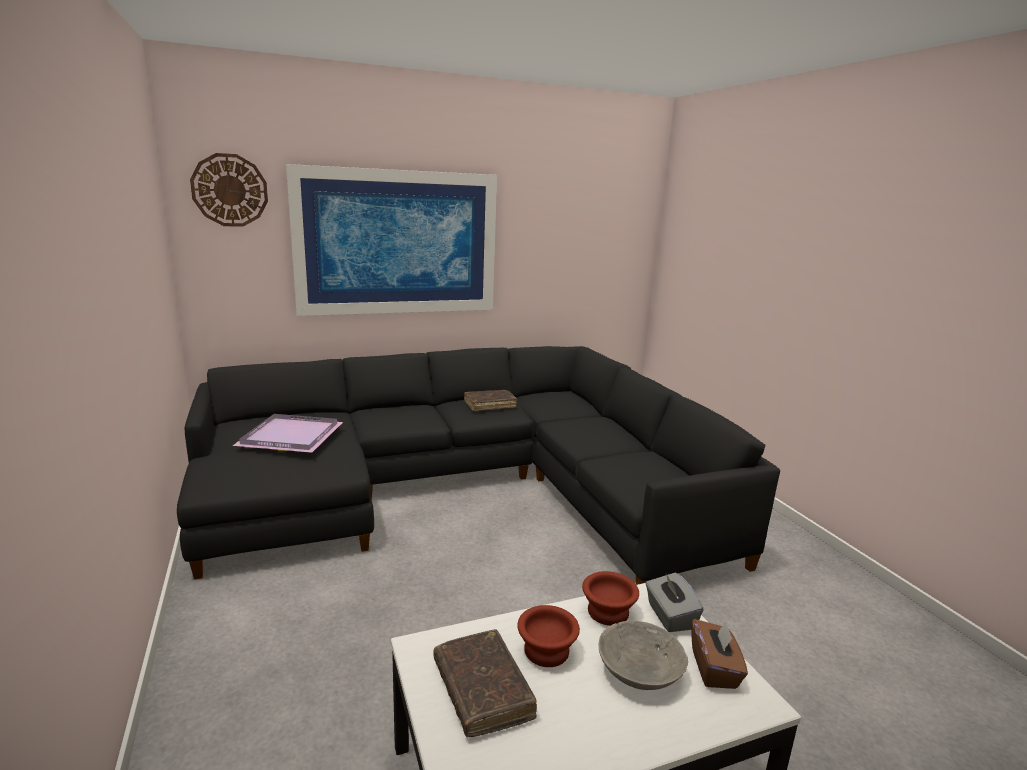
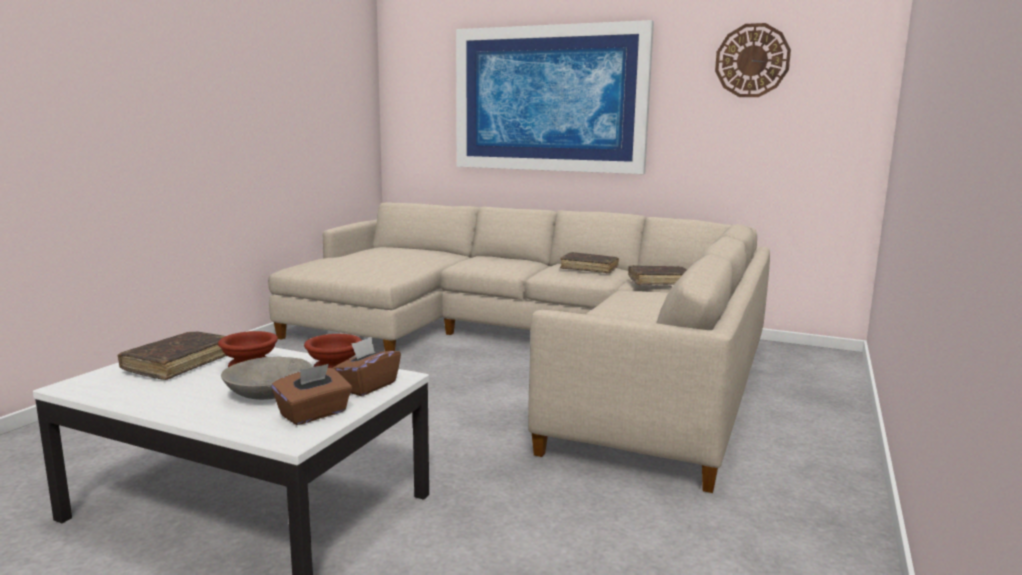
camera: 45 degrees right, 5 degrees down
black sofa [177,346,780,585] -> beige sofa [268,203,770,493]
wall clock [190,153,268,227] -> wall clock moved to [715,23,791,97]
purple tray [233,414,343,453] -> none
grey tissue box [646,572,703,632] -> brown tissue box [333,337,401,396]
none -> brown book [628,265,687,285]

